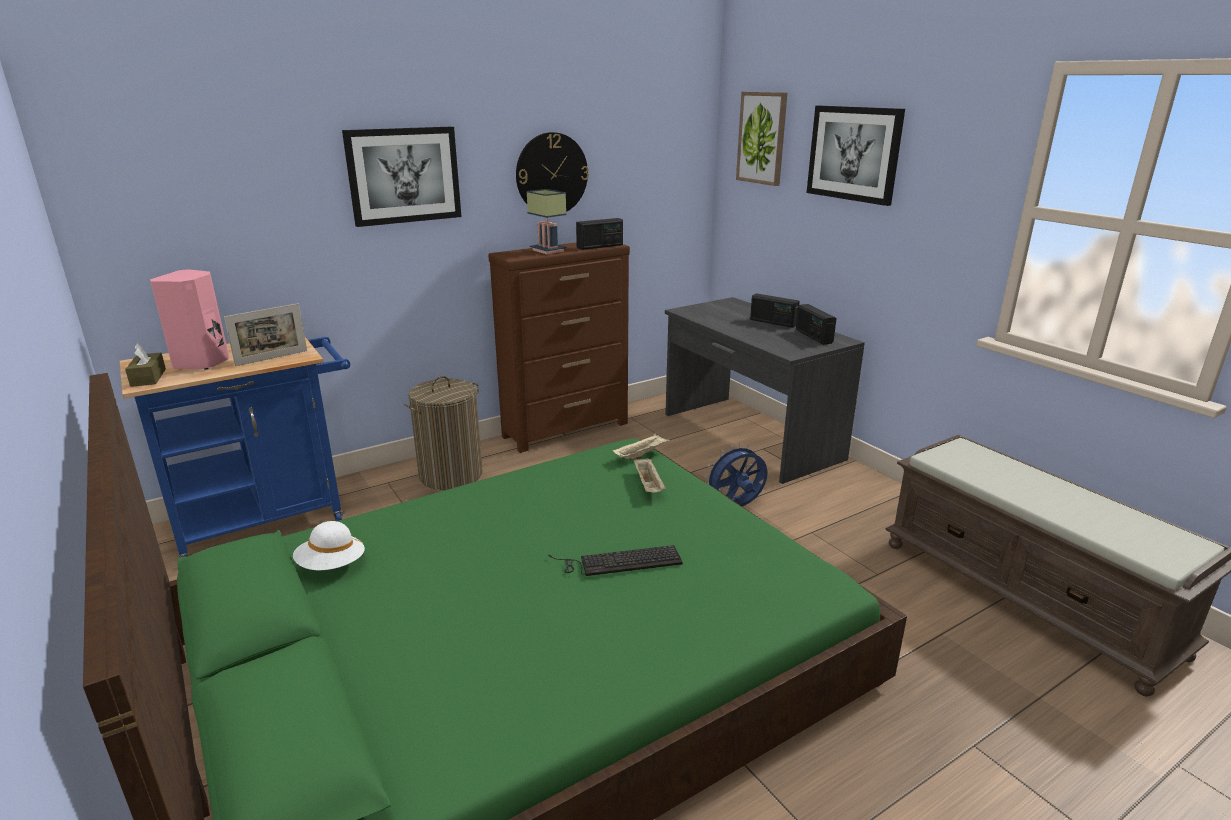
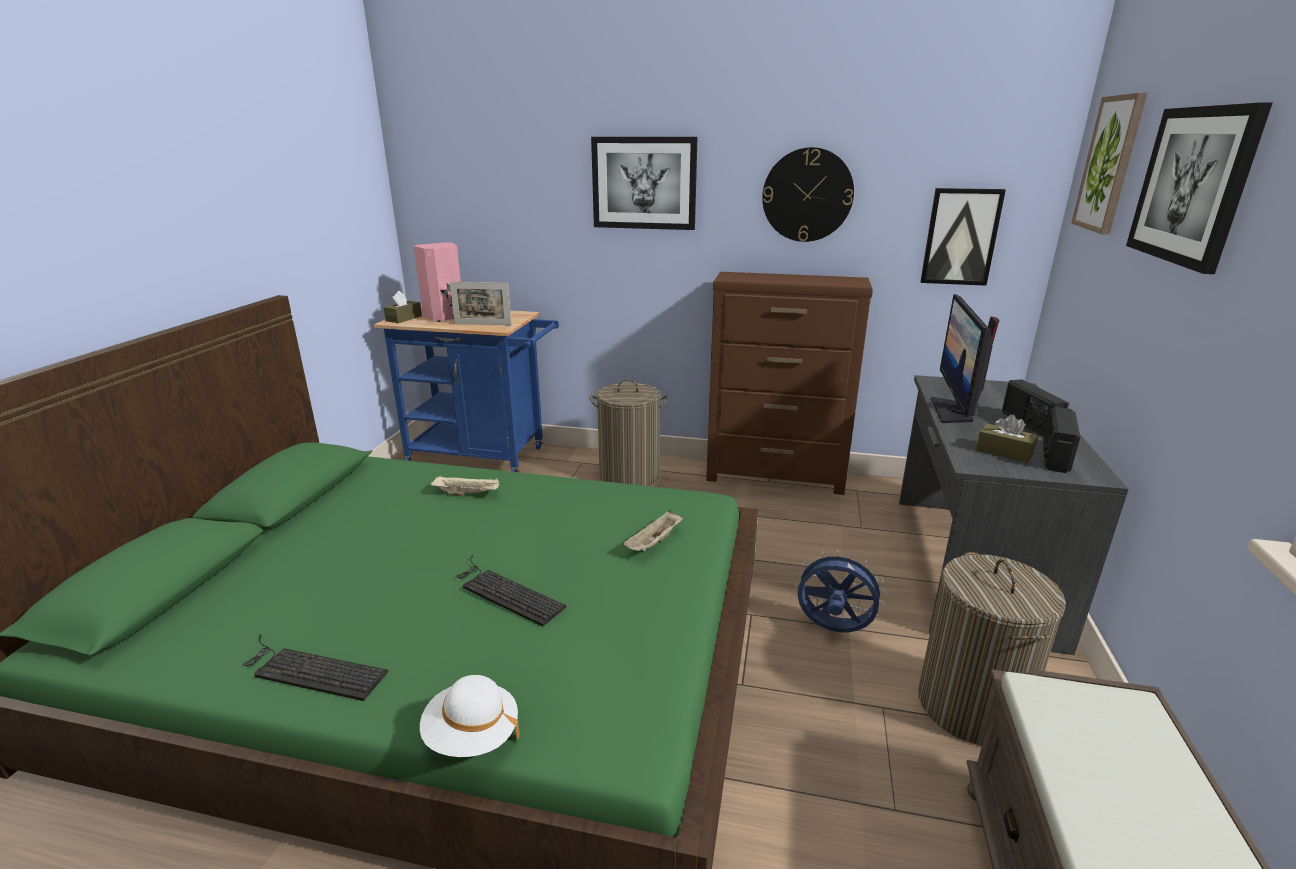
camera: 45 degrees right, 0 degrees up
white hat [293,521,365,570] -> white hat moved to [420,675,519,757]
table lamp [526,189,567,254] -> none
radio [576,218,623,250] -> none
beige tray [613,433,670,460] -> beige tray moved to [431,476,499,496]
none -> keyboard [243,634,389,701]
none -> laundry basket [918,552,1066,745]
none -> picture [920,188,1006,286]
none -> monitor [931,294,999,423]
none -> brown tissue box [976,414,1038,463]

